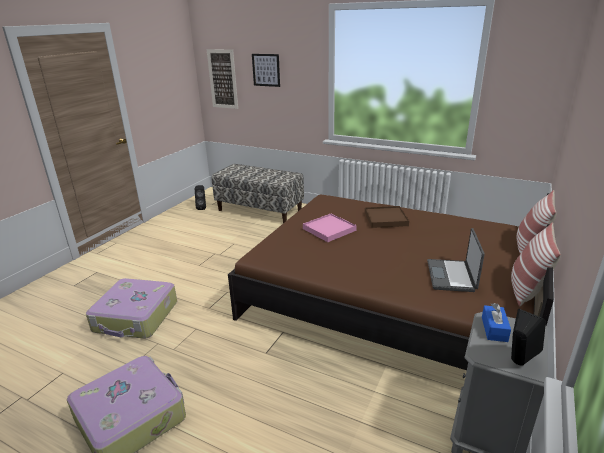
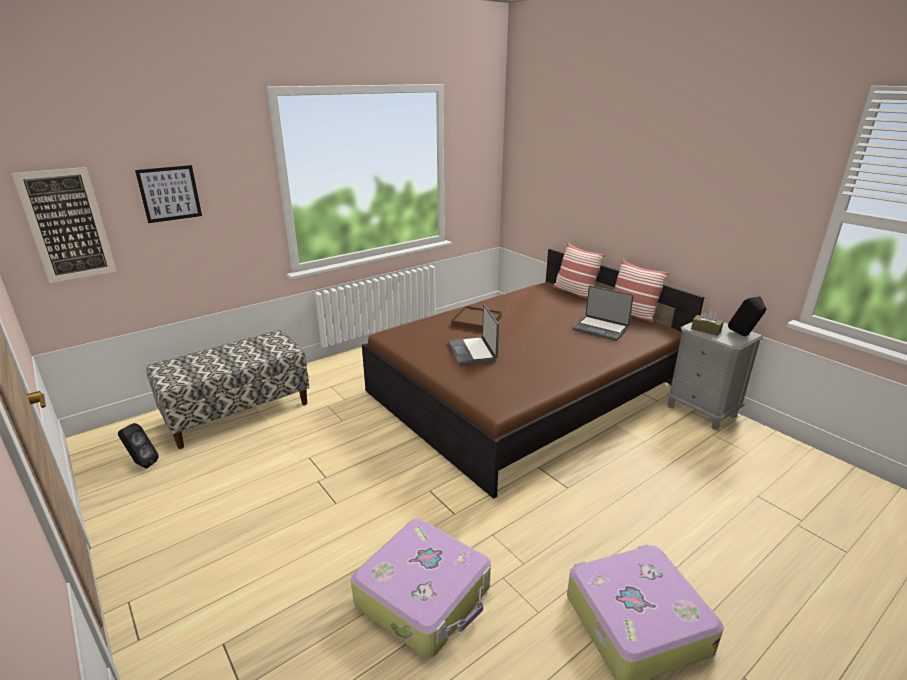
camera: 65 degrees left, 0 degrees up
pink tray [303,214,357,242] -> laptop [448,305,499,365]
blue tissue box [482,303,511,342] -> brown tissue box [691,310,724,336]

